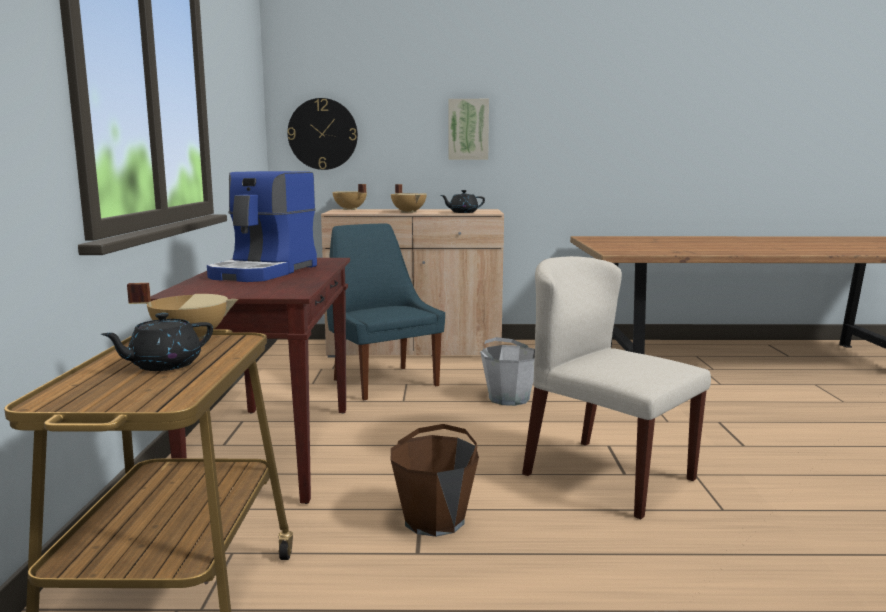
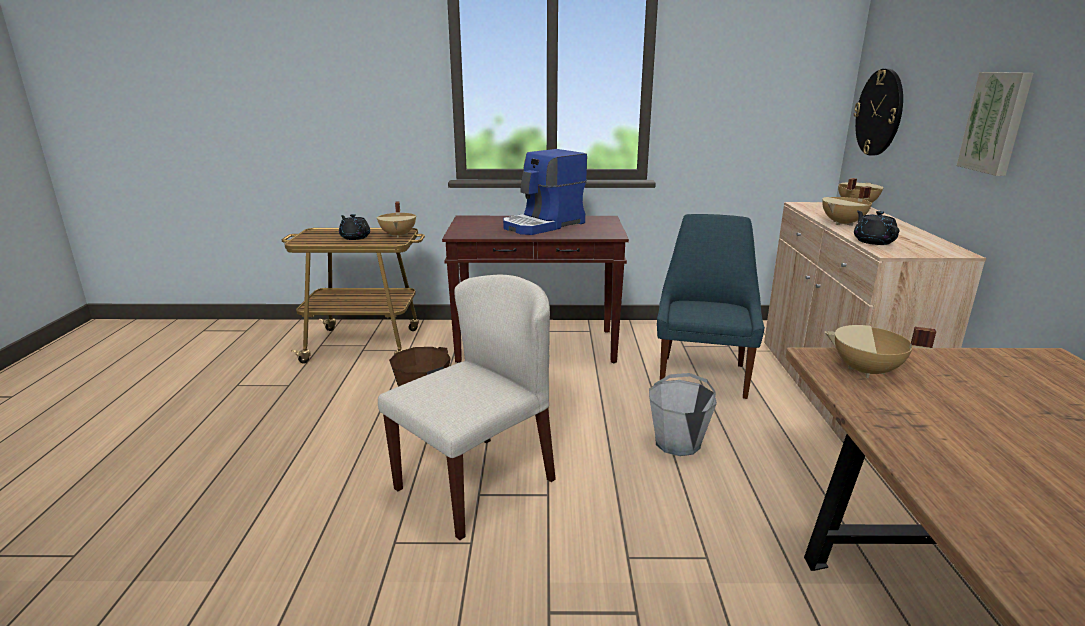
camera: 90 degrees right, 10 degrees up
coffee machine [207,171,317,282] -> coffee machine turned 60 degrees counterclockwise [503,149,587,235]
blue chair [327,224,445,401] -> blue chair turned 45 degrees counterclockwise [657,214,765,399]
none -> beige cooking pot [825,325,936,378]

